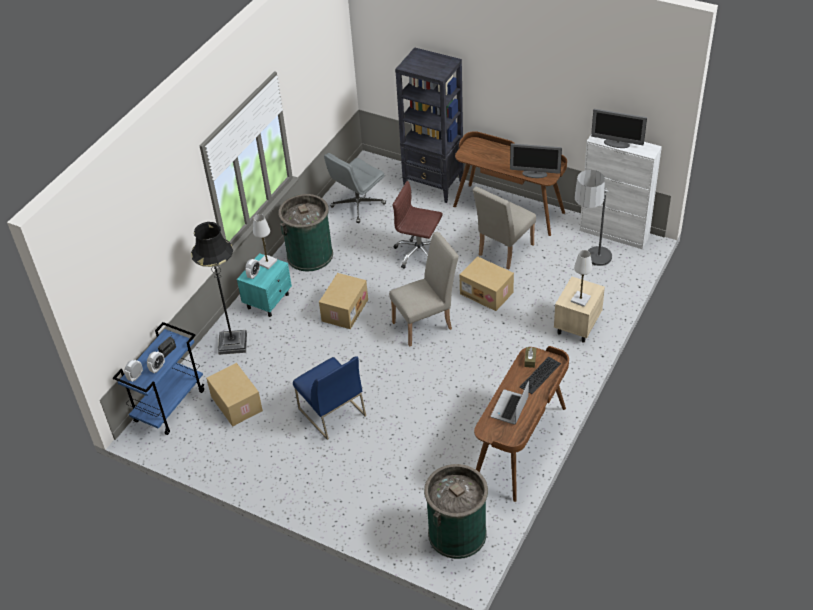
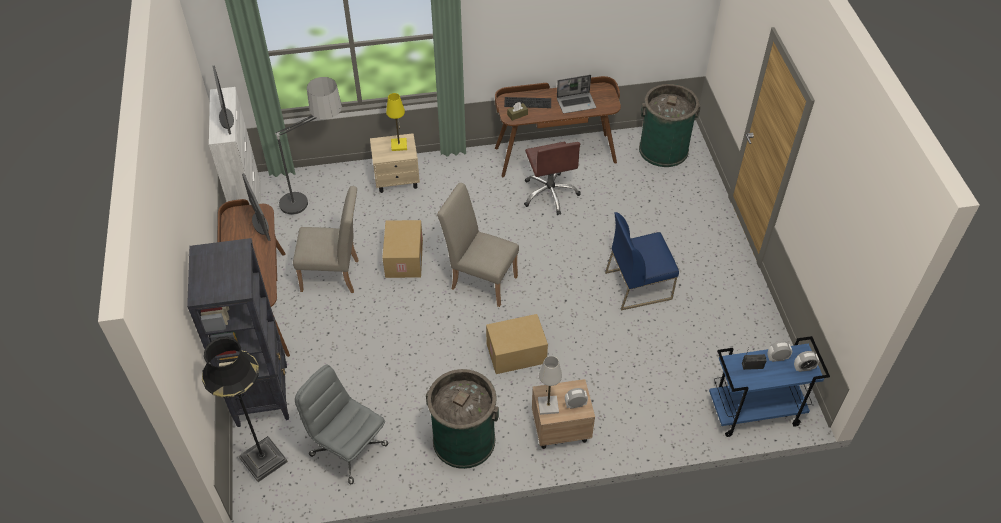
camera: 130 degrees left, 5 degrees up
black floor lamp [191,222,247,355] -> black floor lamp moved to [202,337,288,482]
cardboard box [206,363,263,426] -> none
turquoise nightstand [237,253,292,317] -> beige nightstand [532,379,595,449]
blue chair [293,357,366,440] -> blue chair turned 120 degrees counterclockwise [605,212,679,310]
grey office chair [324,153,386,223] -> grey office chair turned 150 degrees counterclockwise [295,365,388,484]
brown office chair [392,181,443,269] -> brown office chair moved to [524,141,581,215]
white table lamp [571,250,593,307] -> yellow table lamp [386,93,407,151]

